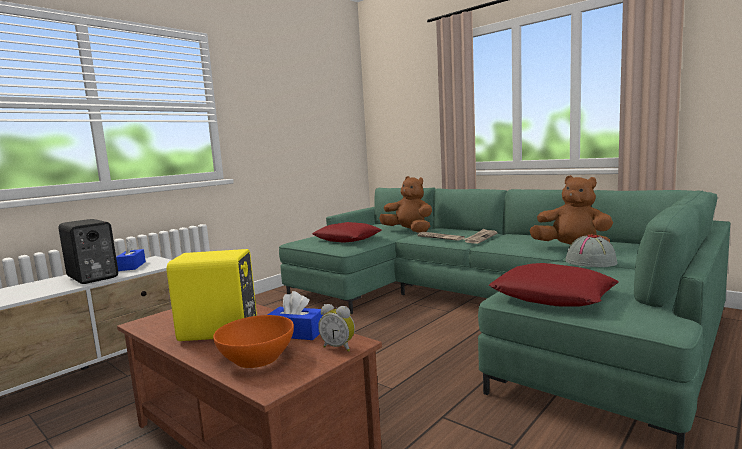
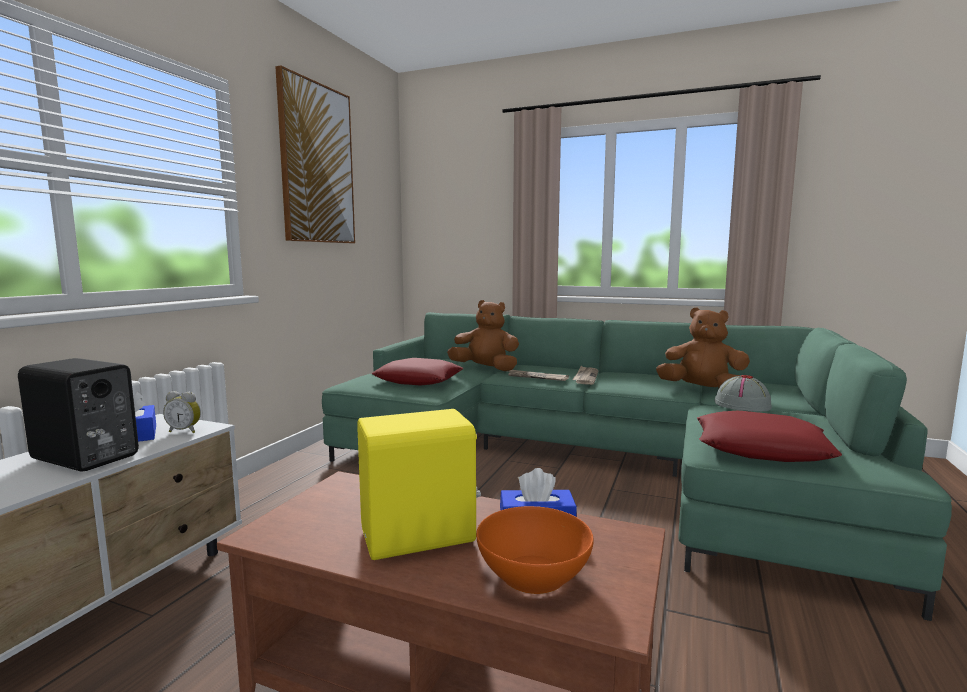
camera: 20 degrees left, 0 degrees up
alarm clock [318,304,355,352] -> alarm clock moved to [163,391,201,433]
none -> picture [275,65,355,243]

